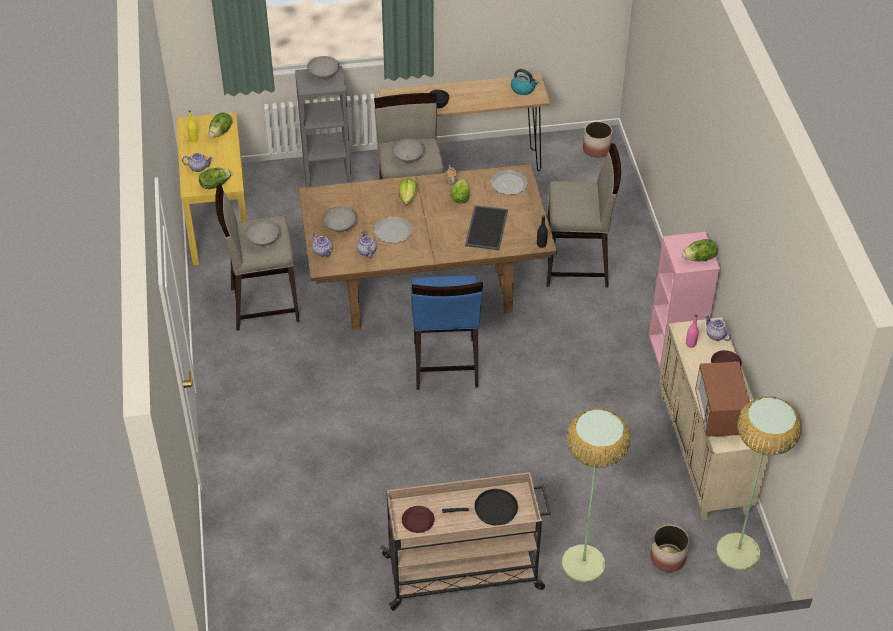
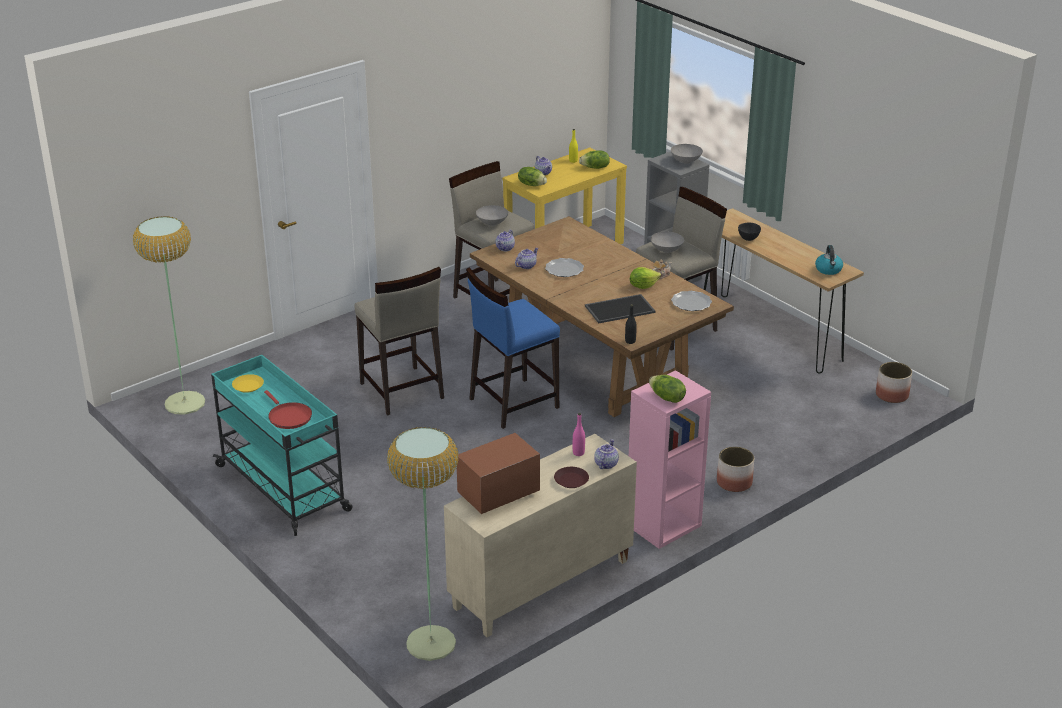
camera: 60 degrees right, 15 degrees down
grey bowl [322,206,357,232] -> none
beige cart [380,472,551,611] -> turquoise cart [211,355,352,536]
lettuce [398,178,418,205] -> none
brown plate [402,506,435,533] -> yellow plate [232,374,264,393]
black frying pan [442,489,518,526] -> red frying pan [264,390,312,429]
beige stool [547,143,621,288] -> beige stool moved to [354,267,444,416]
floor lamp [562,408,631,582] -> floor lamp moved to [133,216,205,415]
planter [650,525,689,572] -> planter moved to [717,447,754,492]

